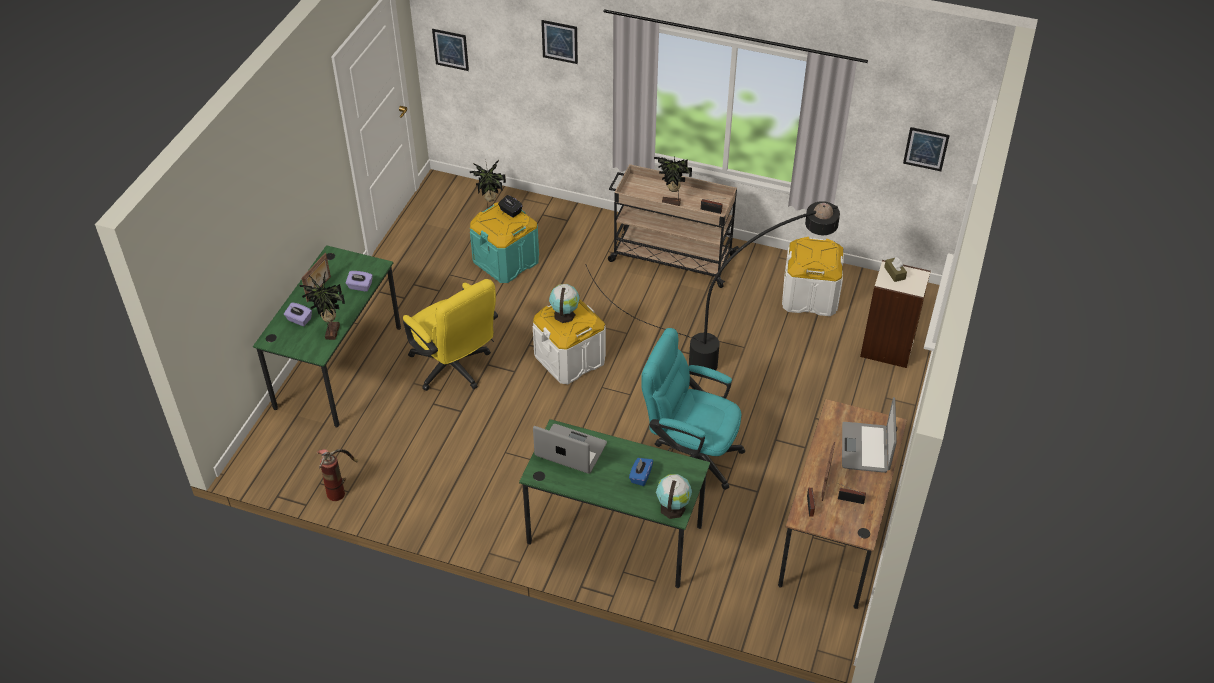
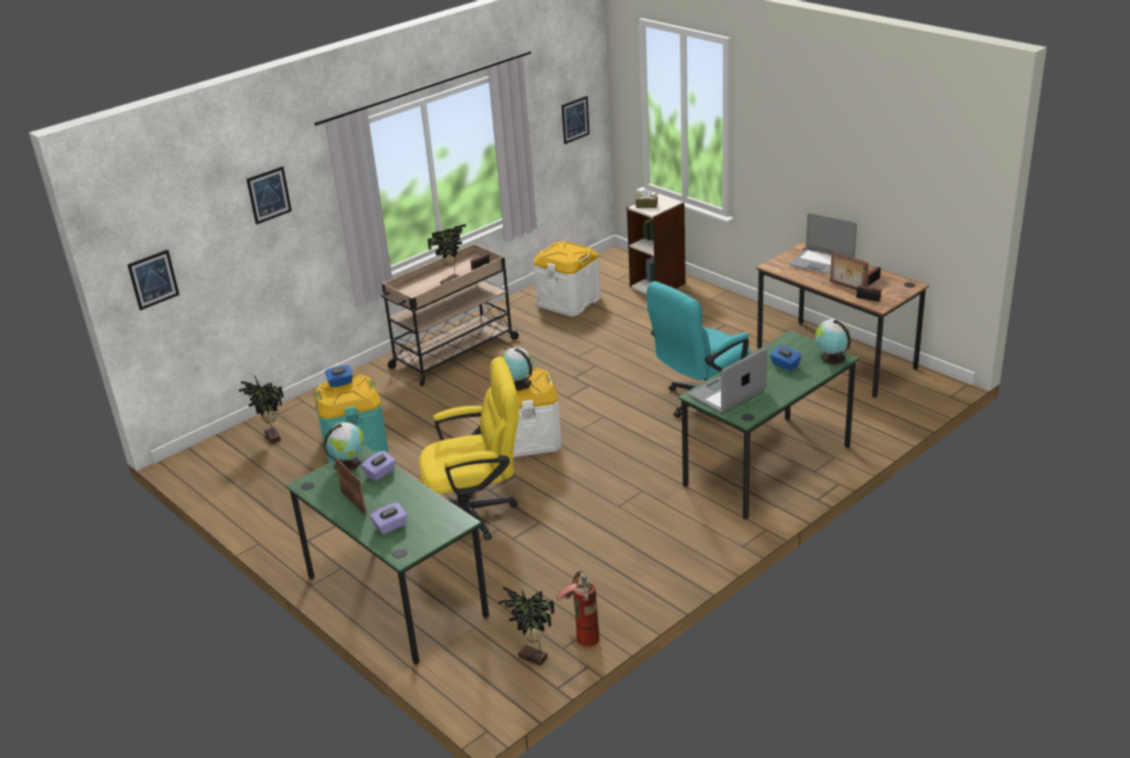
camera: 60 degrees left, 15 degrees down
potted plant [299,271,345,340] -> potted plant moved to [499,587,555,666]
black tissue box [498,195,523,218] -> blue tissue box [325,365,353,387]
black floor lamp [585,201,840,370] -> none
none -> globe [324,422,364,471]

